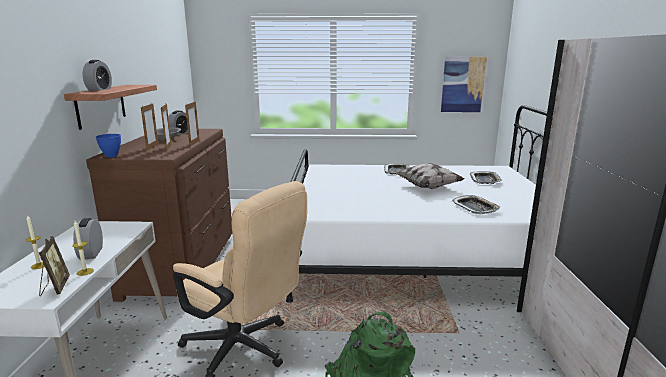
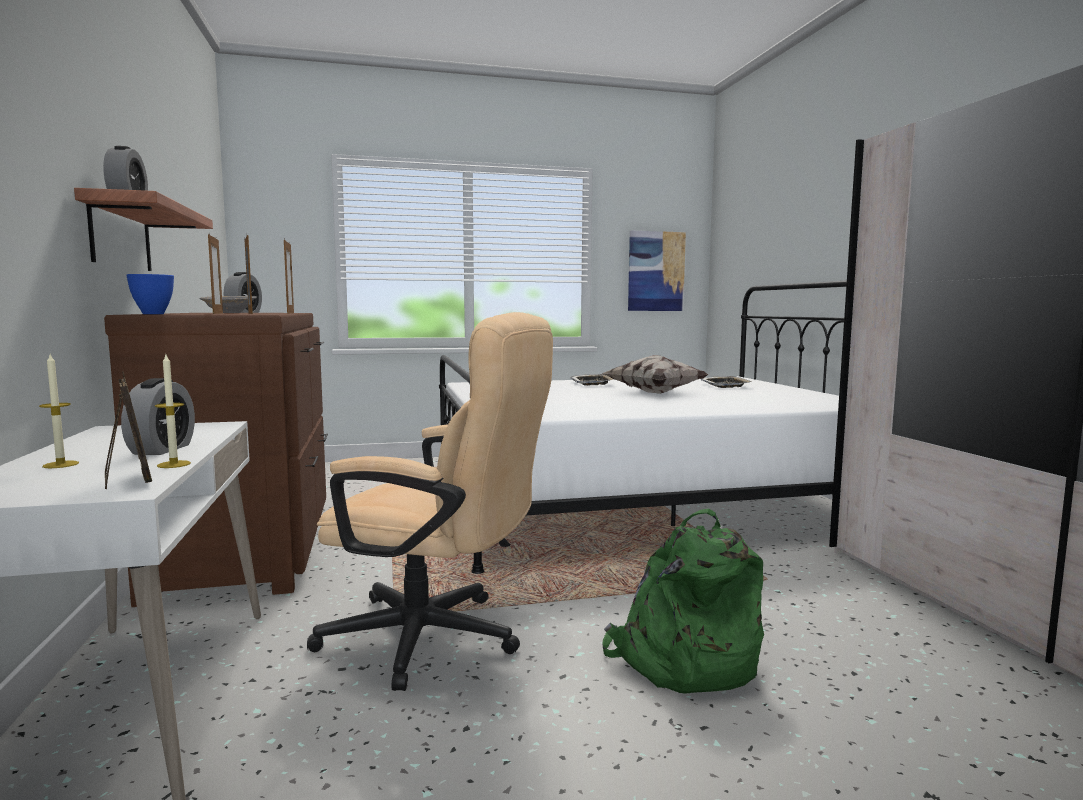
camera: 15 degrees left, 10 degrees down
alarm clock [73,218,103,260] -> alarm clock turned 150 degrees counterclockwise [121,378,195,455]
tray [452,195,501,214] -> none

